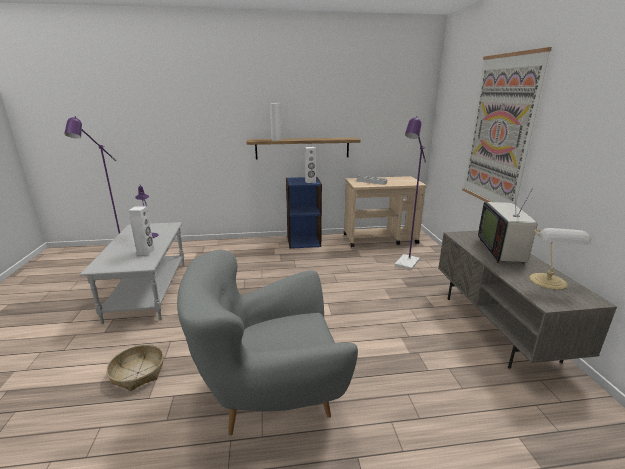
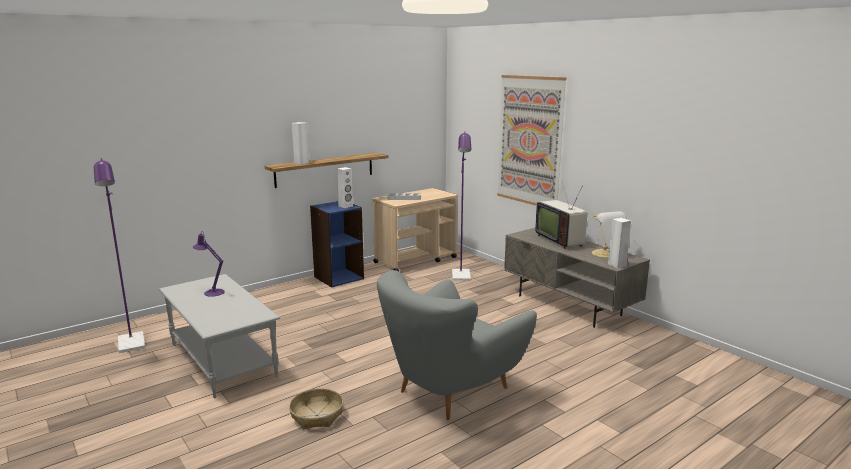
camera: 30 degrees left, 5 degrees down
white speaker [128,206,155,255] -> white speaker moved to [608,218,631,268]

